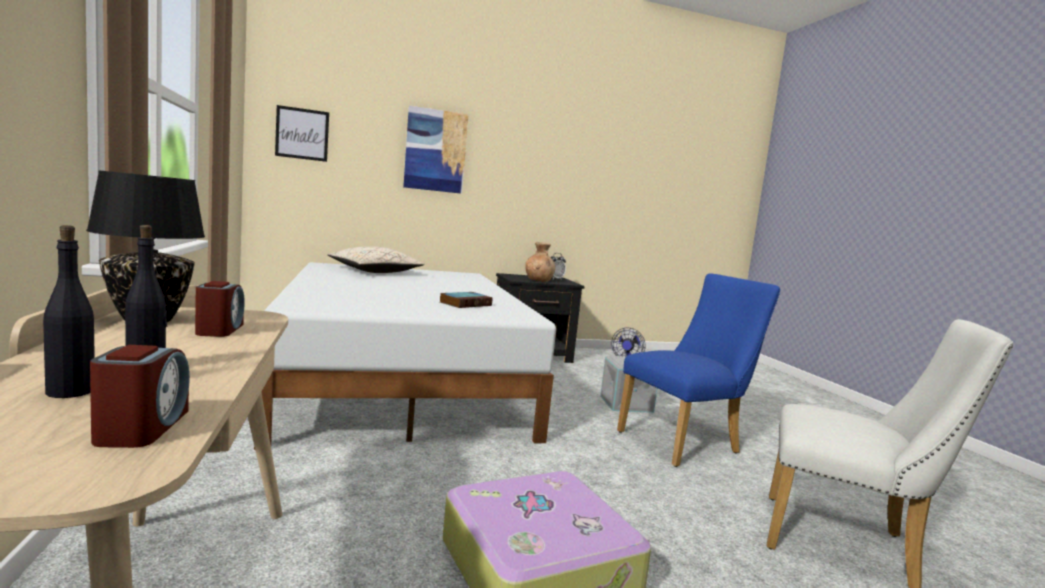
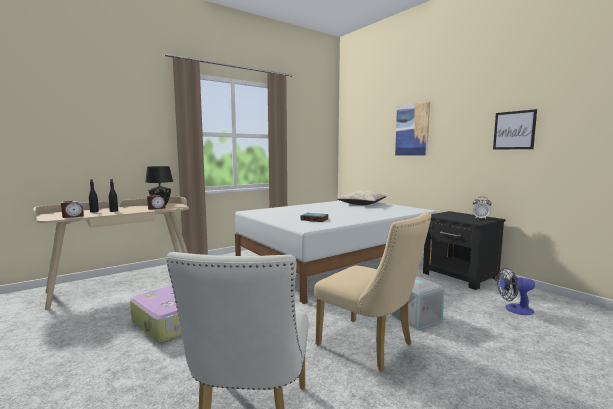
camera: 70 degrees right, 0 degrees up
picture [275,105,329,162] -> picture moved to [493,109,537,150]
brown vase [525,242,555,282] -> none
blue chair [617,273,780,467] -> beige chair [314,212,432,372]

